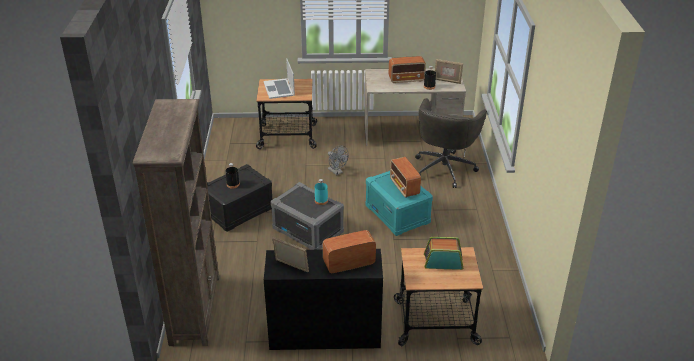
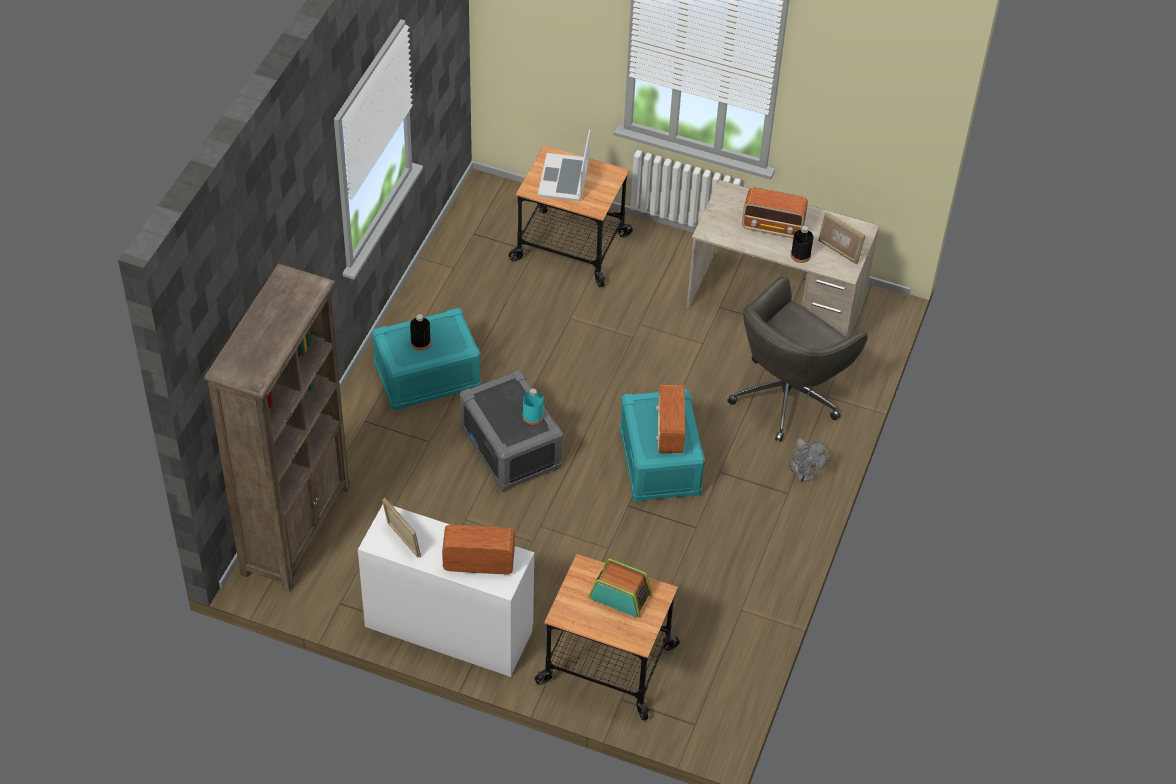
camera: 20 degrees right, 15 degrees up
black storage box [207,164,273,232] -> turquoise storage box [372,308,481,411]
black desk [264,249,383,350] -> white desk [358,505,534,677]
grey fan [328,146,349,176] -> grey fan moved to [789,439,830,483]

